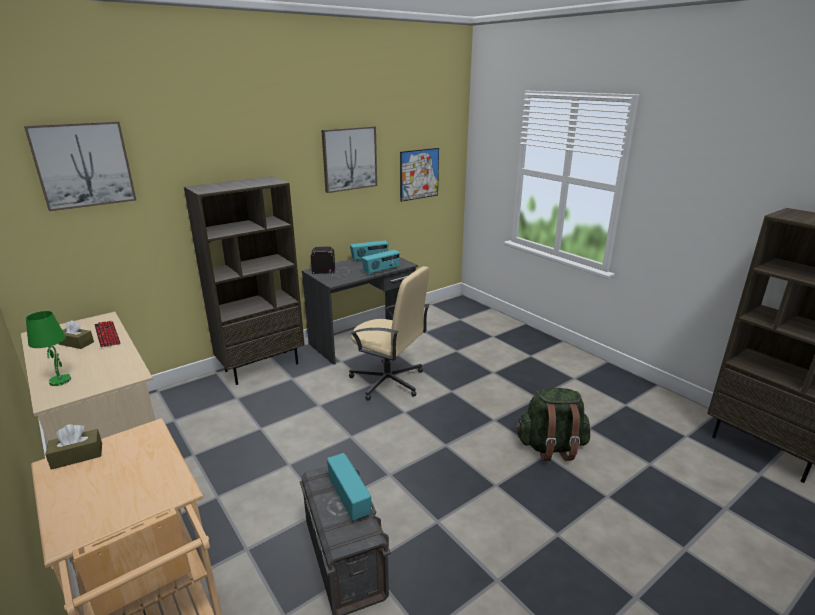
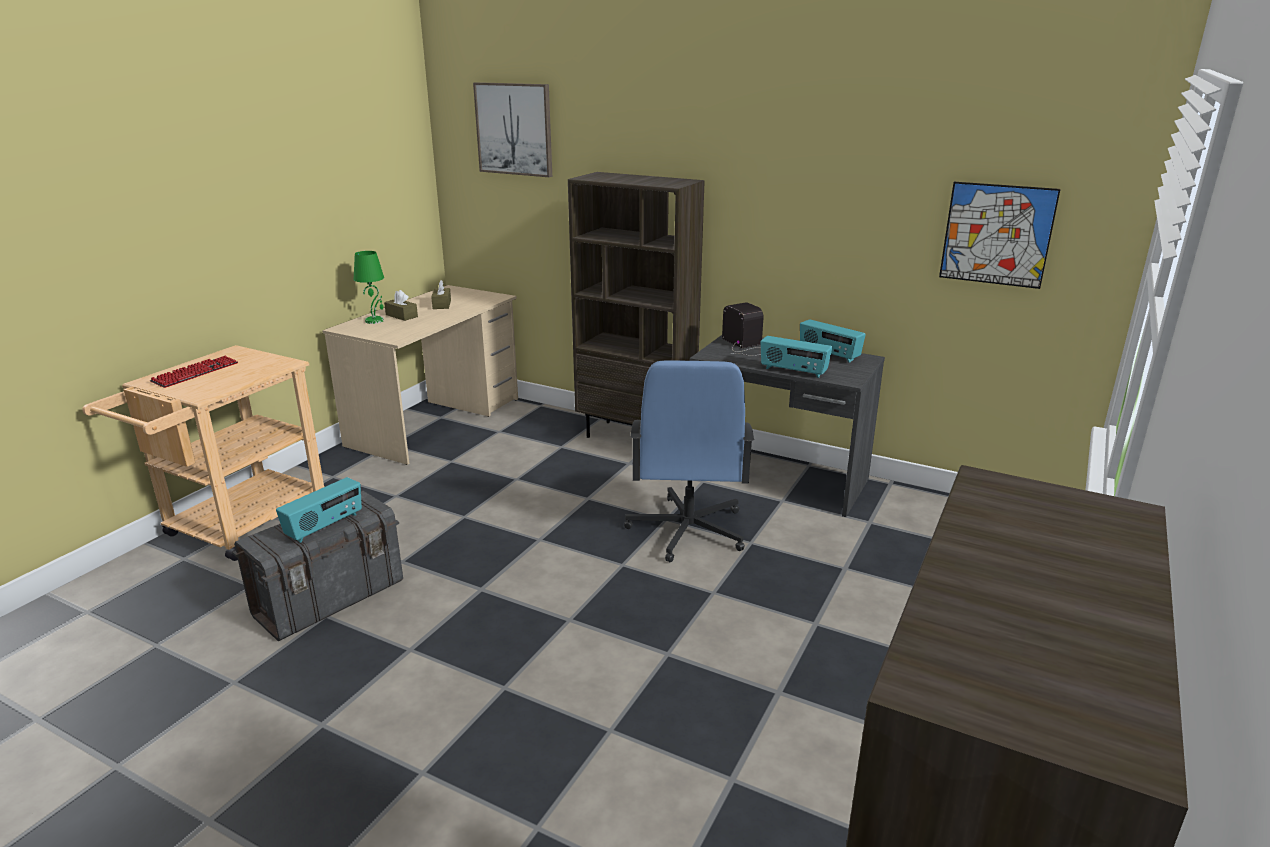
camera: 65 degrees right, 0 degrees up
brown tissue box [45,424,102,470] -> brown tissue box moved to [384,290,418,321]
keyboard [94,321,121,347] -> keyboard moved to [150,356,238,388]
picture [321,126,377,193] -> none
beige office chair [349,266,429,401] -> blue office chair [624,360,754,562]
green backpack [516,388,591,461] -> none

